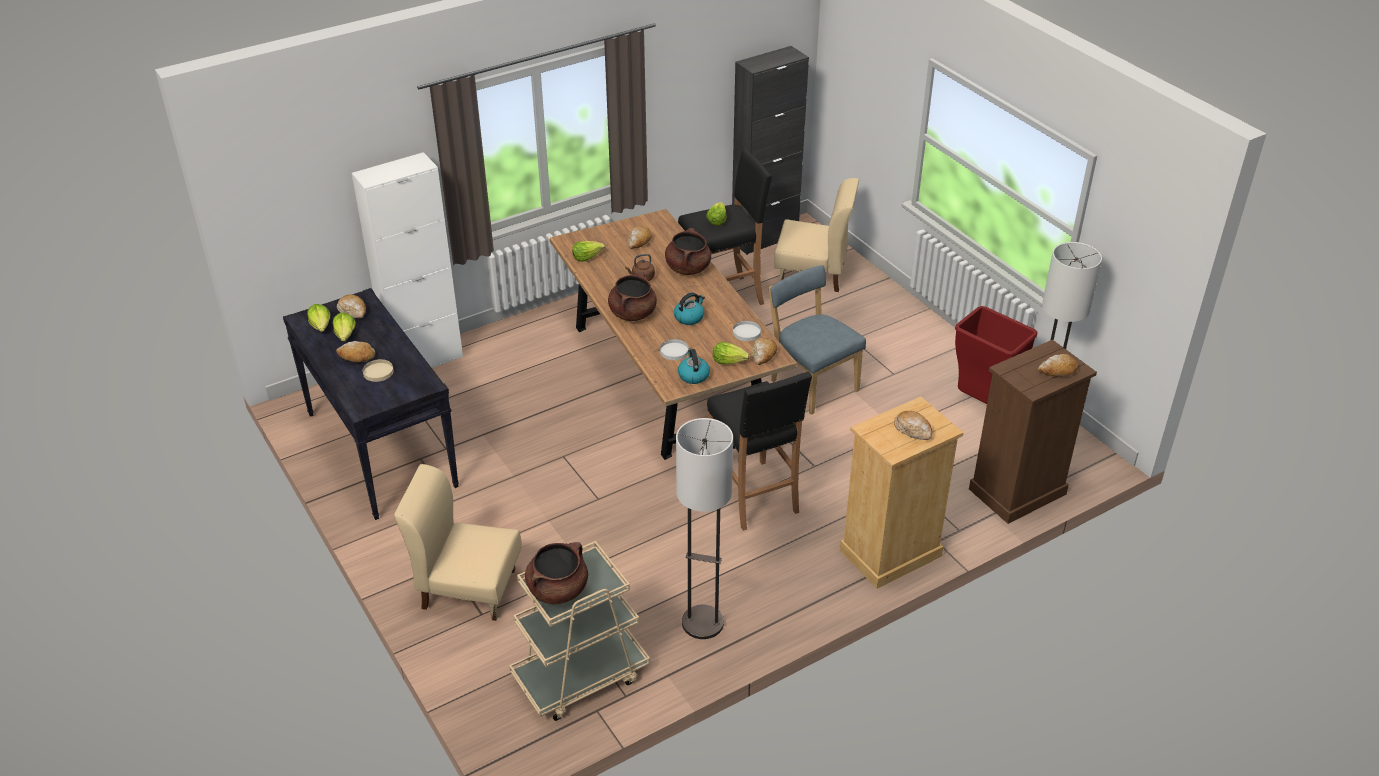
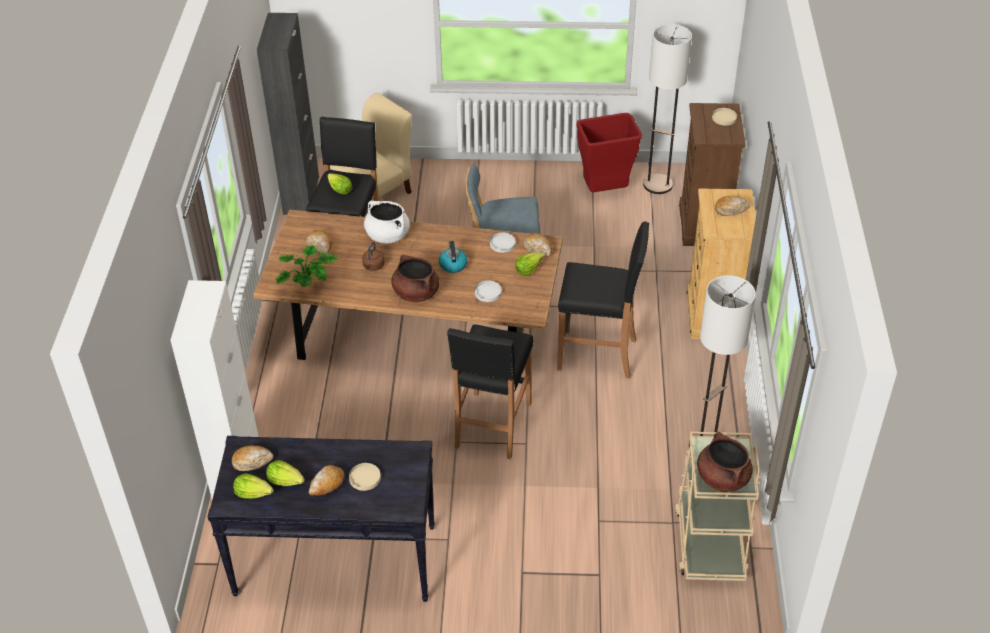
camera: 55 degrees left, 5 degrees up
beige chair [394,464,522,621] -> none
lettuce [572,241,605,262] -> potted plant [275,245,337,287]
brown cooking pot [665,228,711,275] -> white cooking pot [364,201,410,244]
kettle [678,349,710,384] -> none
bread [1038,354,1078,376] -> beige plate [712,108,737,125]
none -> black stool [447,324,533,459]

